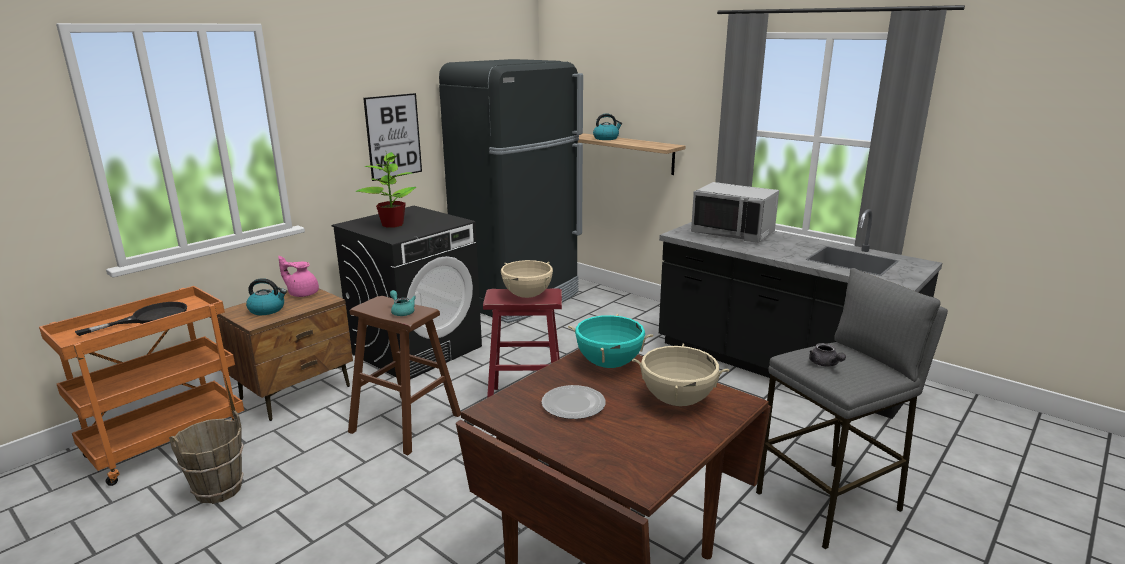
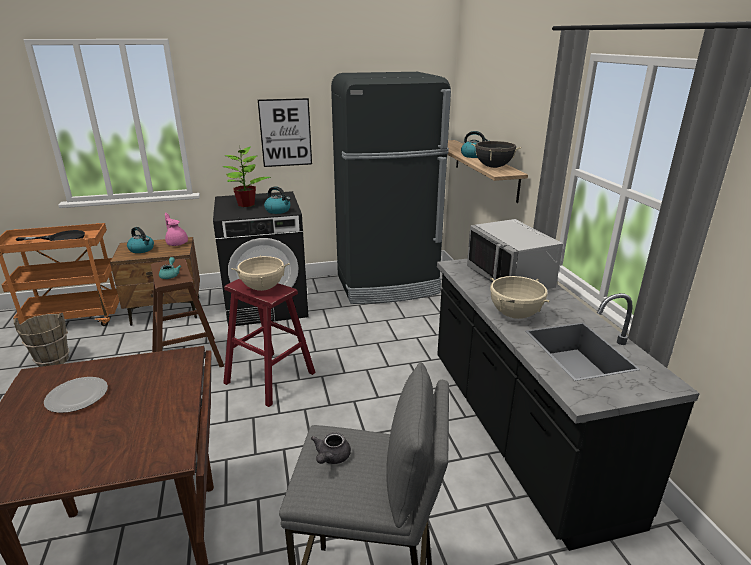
camera: 35 degrees right, 5 degrees up
turquoise cooking pot [568,314,653,368] -> none
beige cooking pot [632,343,730,406] -> beige cooking pot moved to [490,276,550,319]
none -> kettle [264,186,291,214]
none -> black cooking pot [471,141,521,168]

